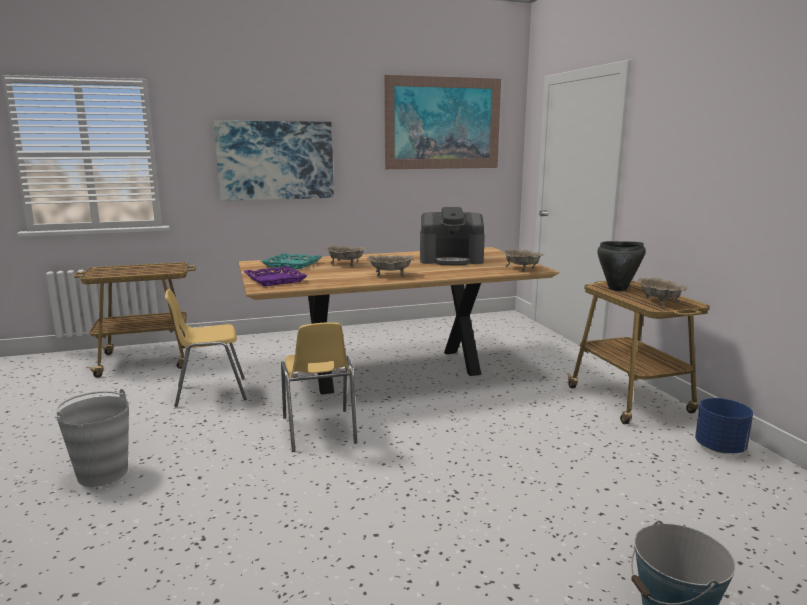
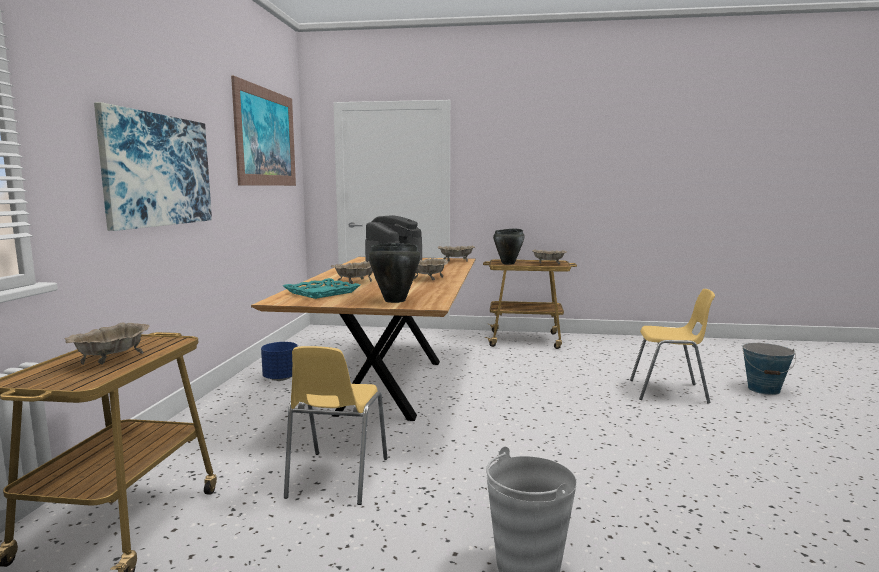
camera: 65 degrees left, 5 degrees down
purple tray [244,266,307,286] -> black cooking pot [368,243,420,303]
yellow chair [281,322,357,452] -> yellow chair moved to [630,289,715,404]
blue planter [695,398,753,454] -> blue planter moved to [261,342,298,381]
none -> beige bowl [64,322,149,365]

